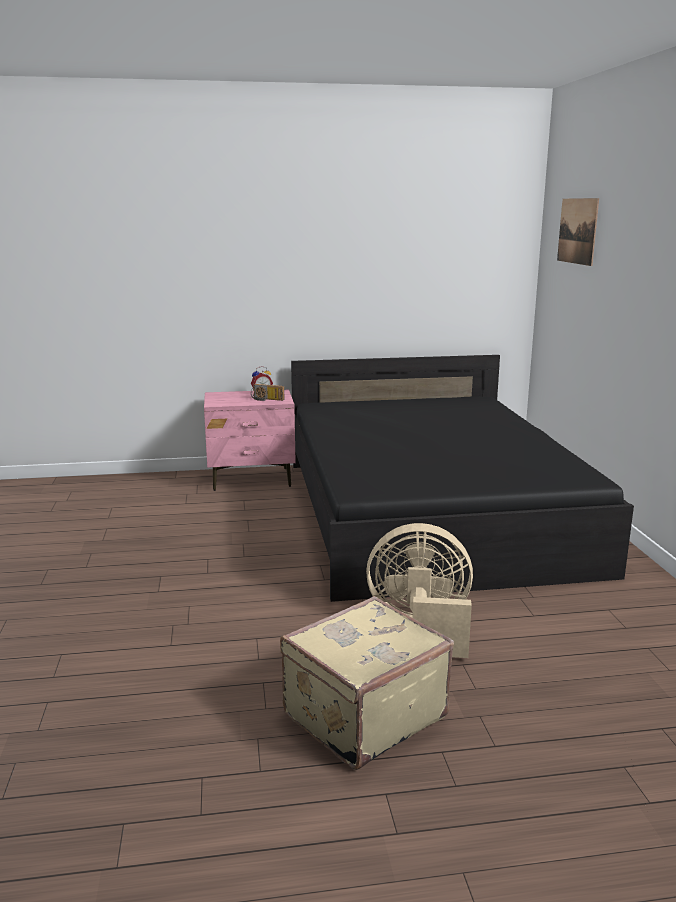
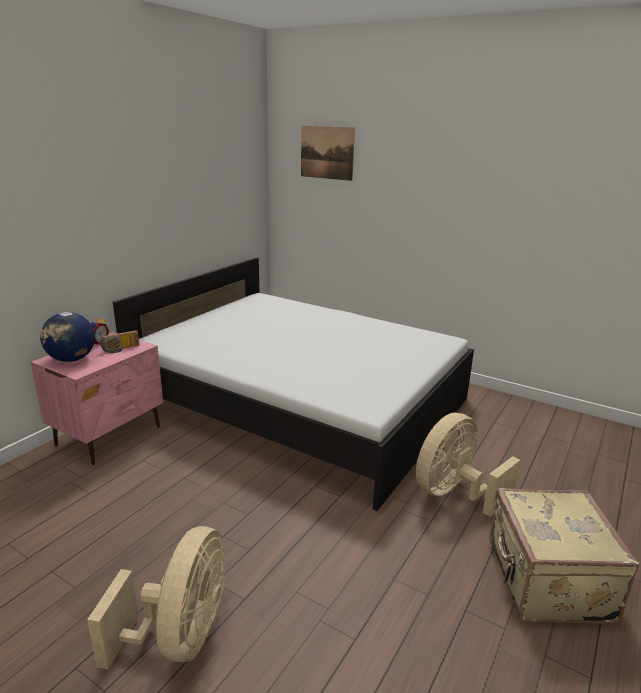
camera: 50 degrees left, 5 degrees up
black bed [291,355,634,602] -> white bed [113,257,474,511]
none -> globe [40,312,95,362]
none -> beige fan [87,526,225,670]

